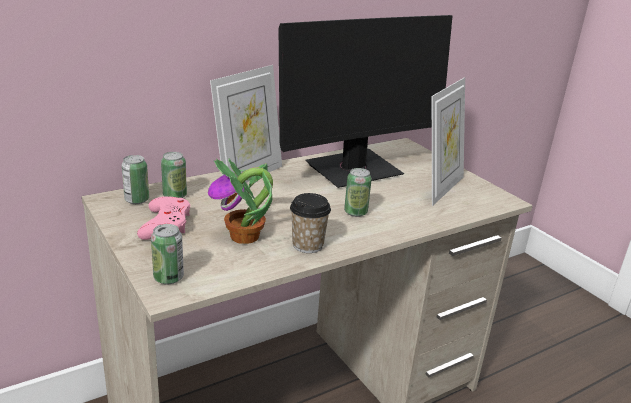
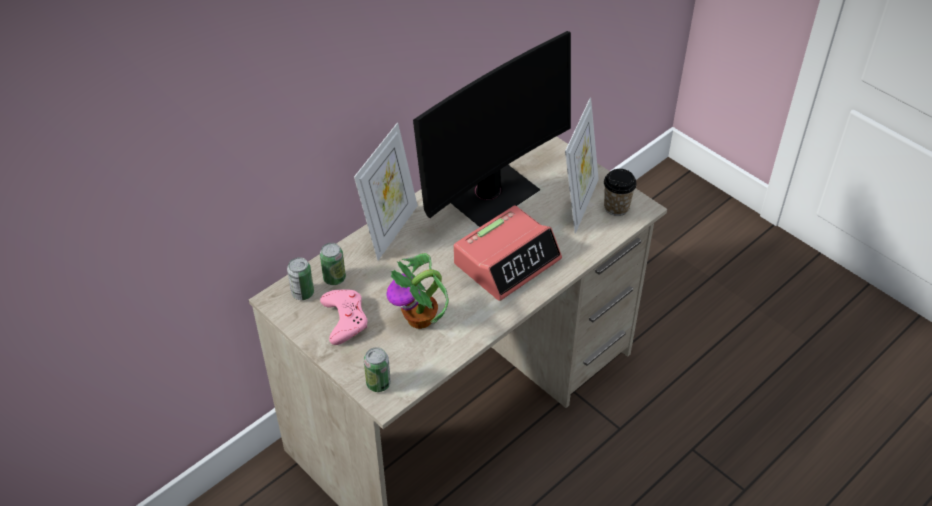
camera: 10 degrees left, 20 degrees up
cup [290,193,331,253] -> cup moved to [604,169,637,216]
can [344,168,372,217] -> alarm clock [454,205,562,301]

